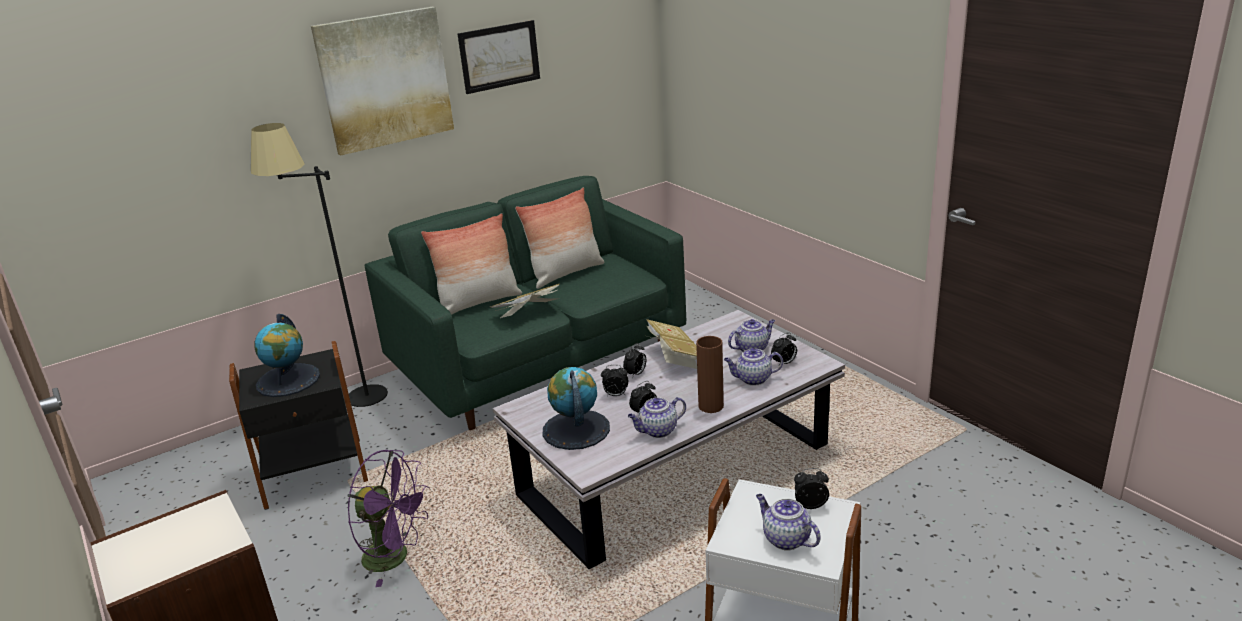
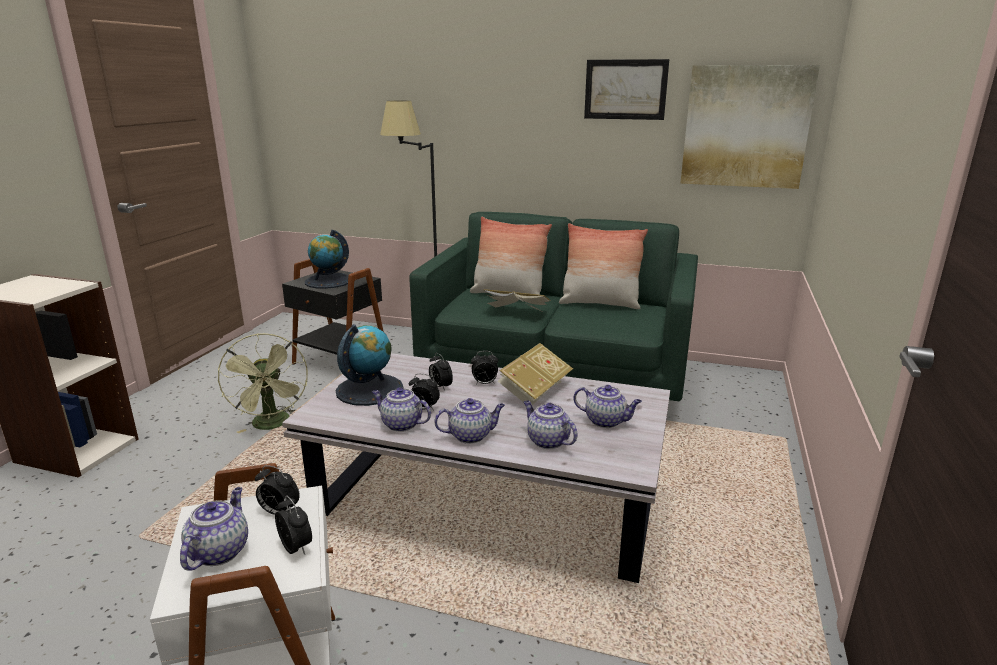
camera: 50 degrees right, 5 degrees down
picture [311,7,454,156] -> picture moved to [680,65,820,189]
purple fan [347,449,430,587] -> green fan [218,333,308,433]
brown vase [696,336,724,413] -> teapot [434,398,505,444]
alarm clock [771,332,797,367] -> alarm clock moved to [255,465,300,515]

